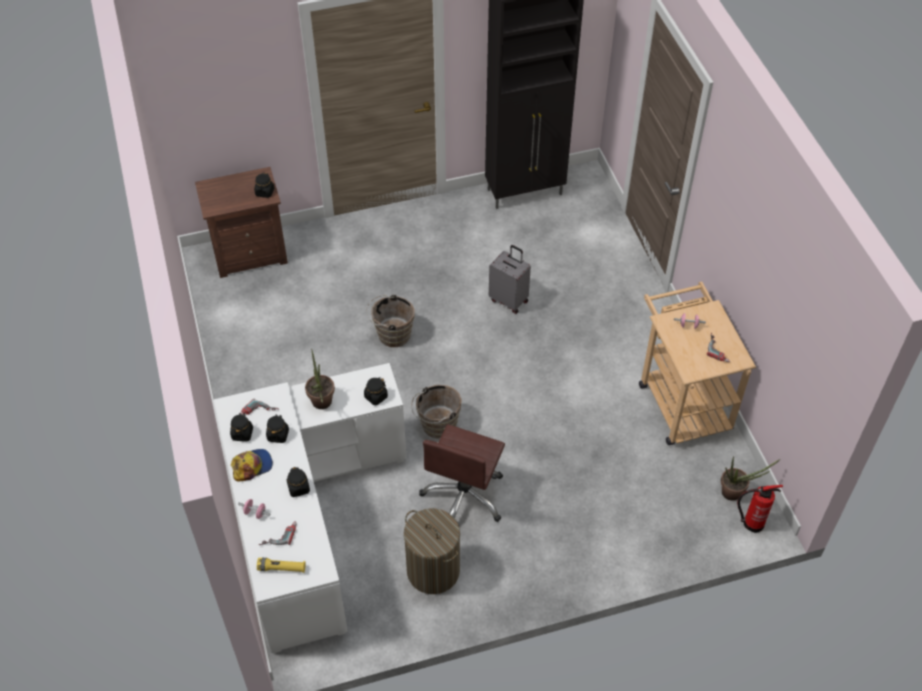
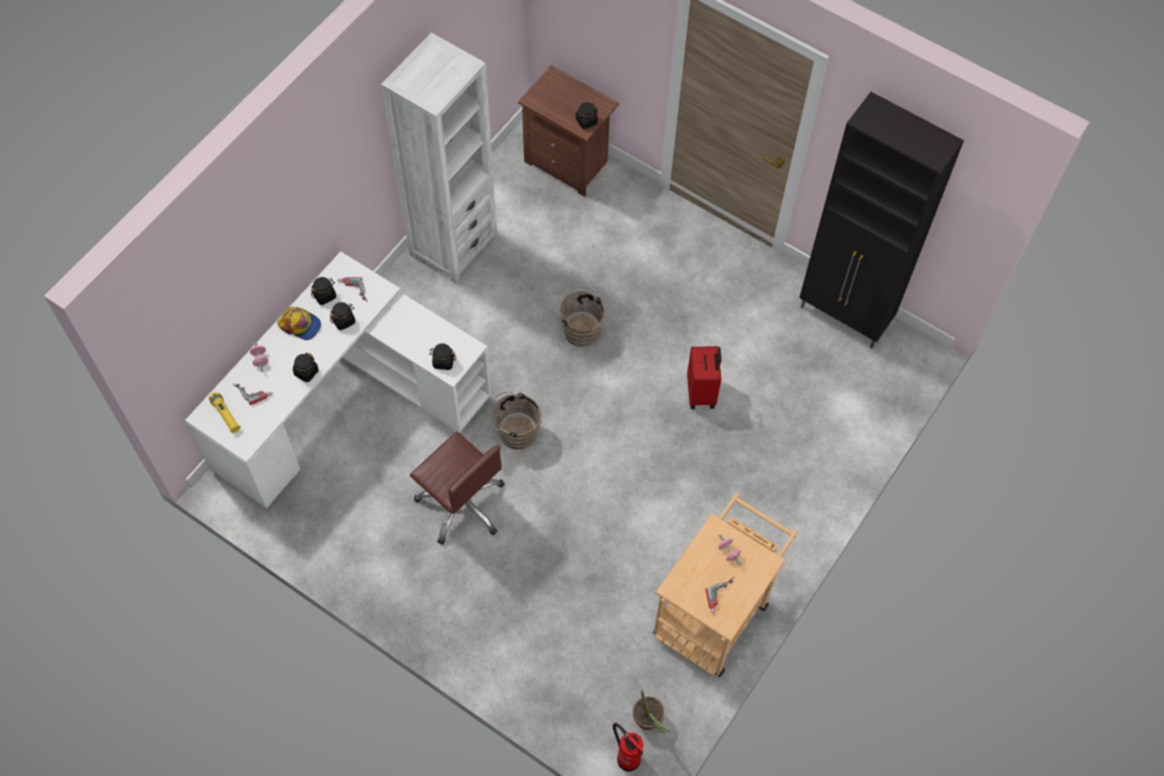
camera: 50 degrees right, 10 degrees up
potted plant [305,349,335,409] -> none
laundry basket [404,508,460,594] -> none
brown office chair [419,424,505,522] -> brown office chair turned 120 degrees counterclockwise [410,432,505,545]
grey suitcase [489,245,531,314] -> red suitcase [687,346,722,409]
none -> white bookcase [381,33,497,284]

